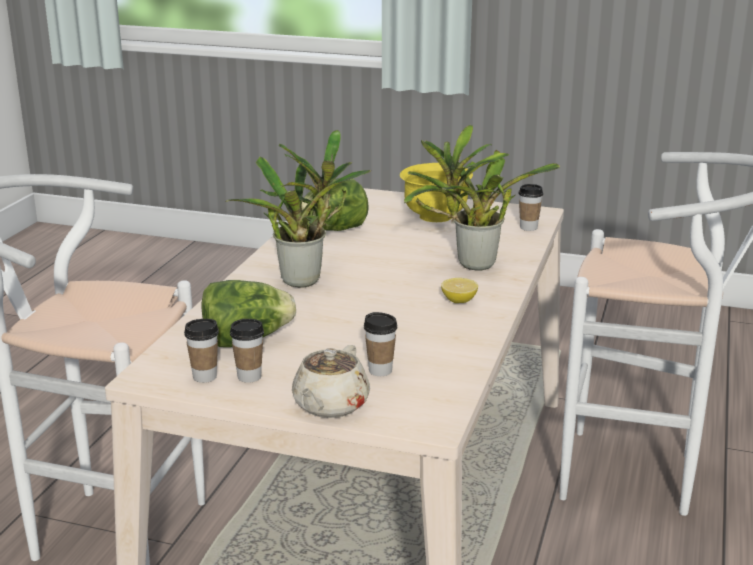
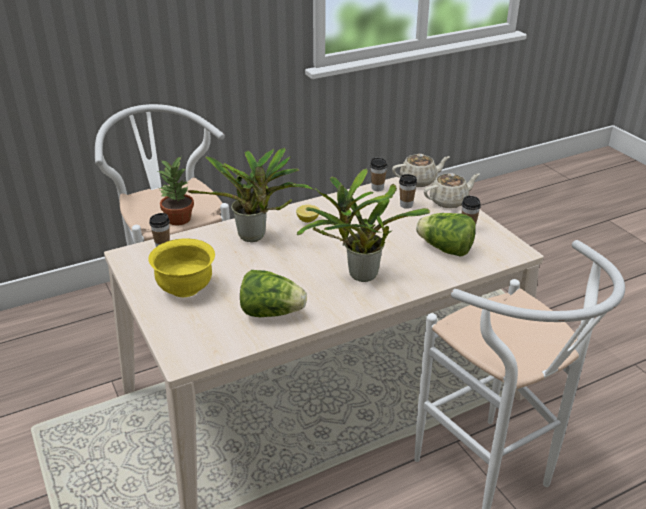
camera: 135 degrees left, 10 degrees up
cup [184,319,219,383] -> cup moved to [370,157,387,191]
none -> potted plant [158,156,194,225]
none -> beige teapot [392,154,450,187]

